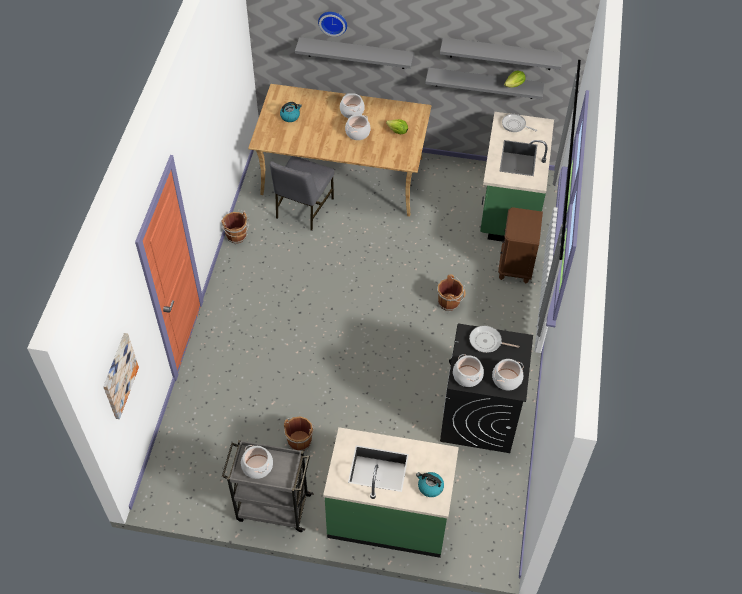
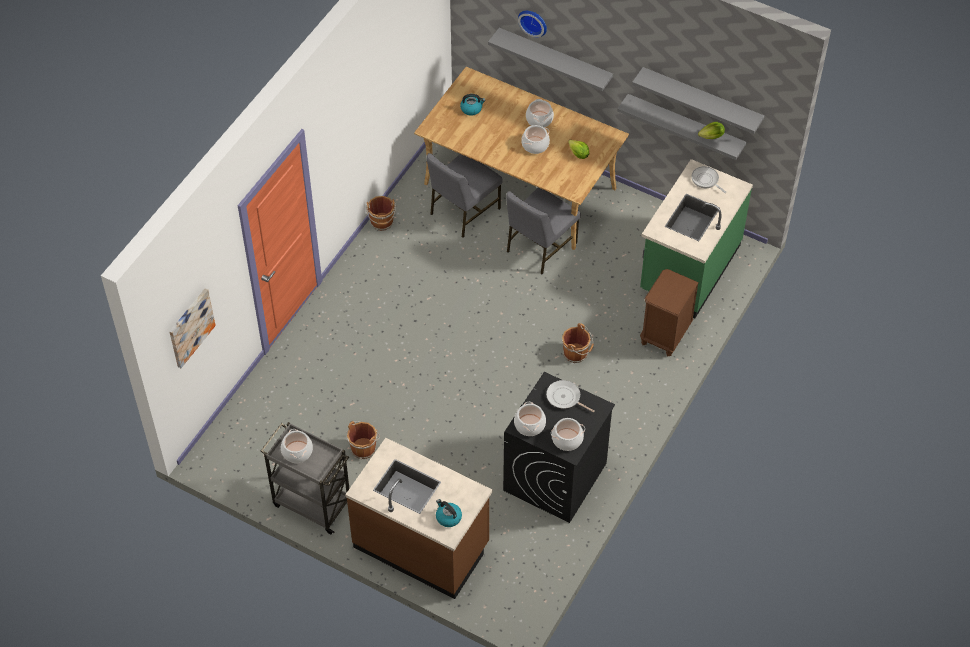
camera: 20 degrees right, 0 degrees up
green counter [323,427,459,558] -> brown counter [345,438,493,599]
none -> grey chair [506,188,581,274]

